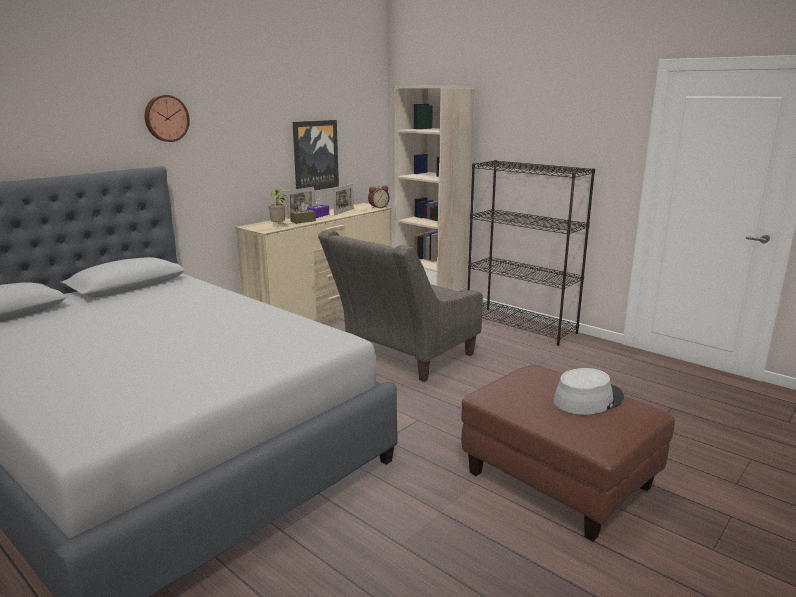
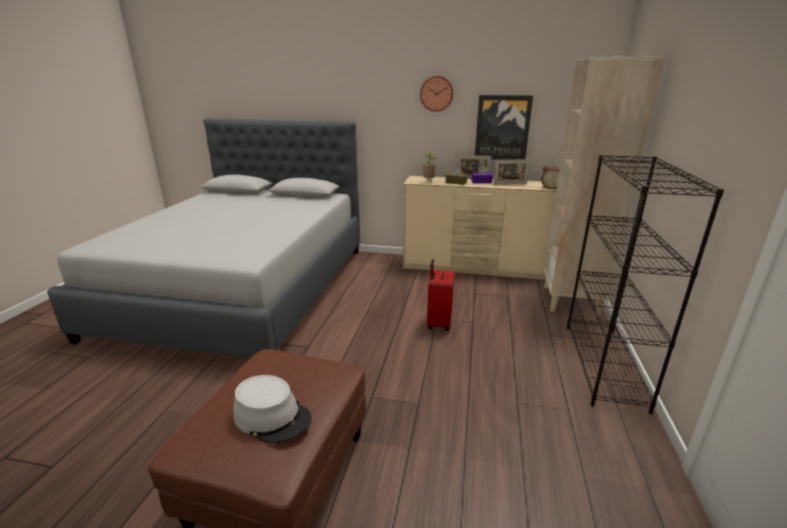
camera: 60 degrees right, 5 degrees up
wall clock [145,95,190,142] -> wall clock moved to [420,76,453,112]
grey armchair [318,230,483,382] -> red suitcase [427,259,454,331]

